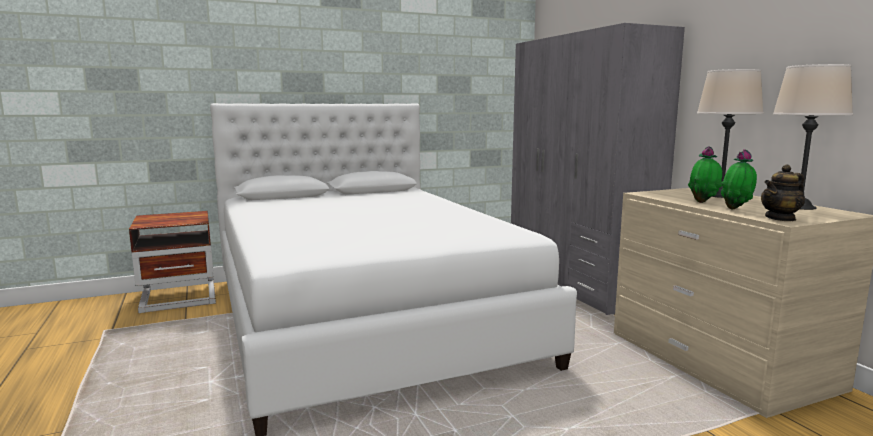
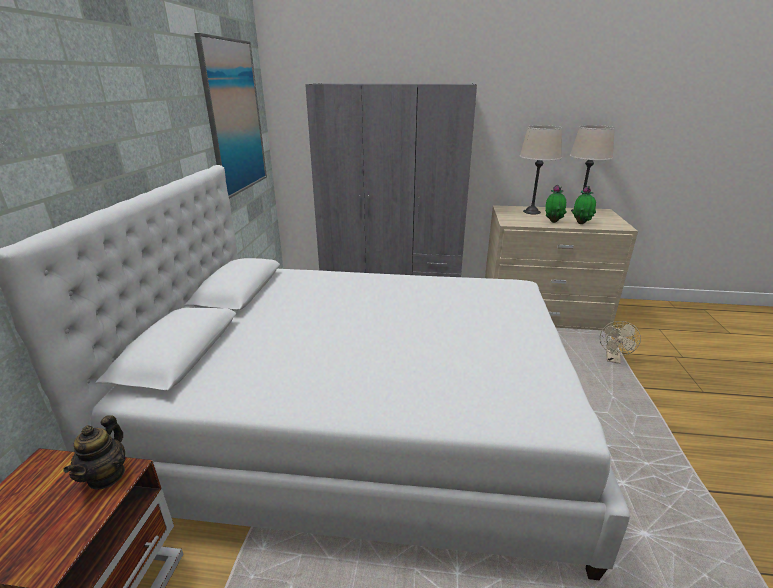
camera: 60 degrees left, 15 degrees up
teapot [761,164,805,221] -> teapot moved to [64,415,125,489]
none -> picture [194,33,267,199]
none -> beige fan [600,321,641,364]

